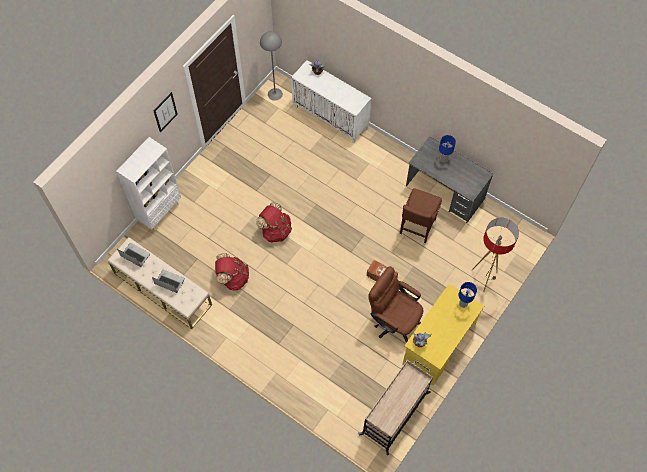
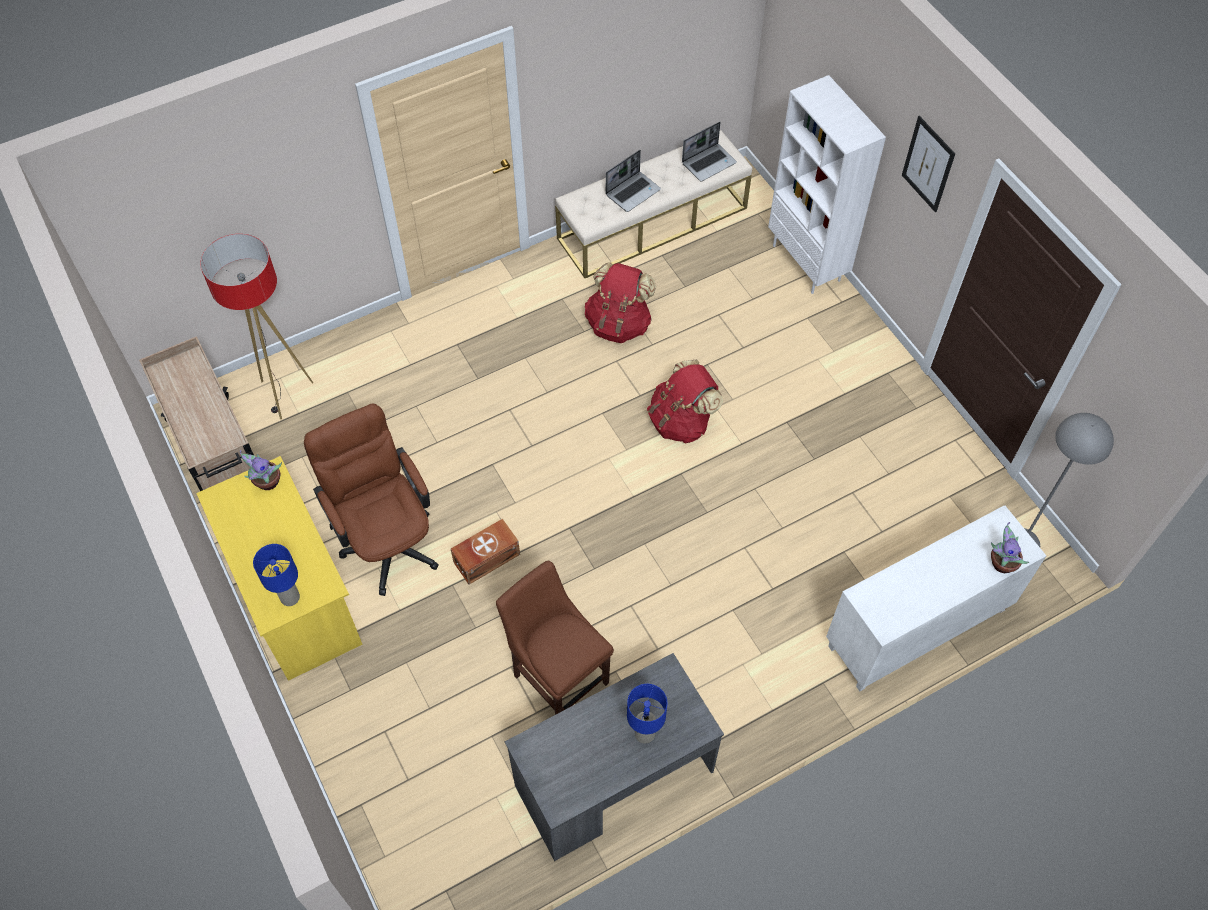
camera: 115 degrees right, 5 degrees down
brown office chair [368,267,424,343] -> brown office chair turned 90 degrees counterclockwise [304,403,439,596]
floor lamp [471,218,519,292] -> floor lamp moved to [200,234,313,419]

